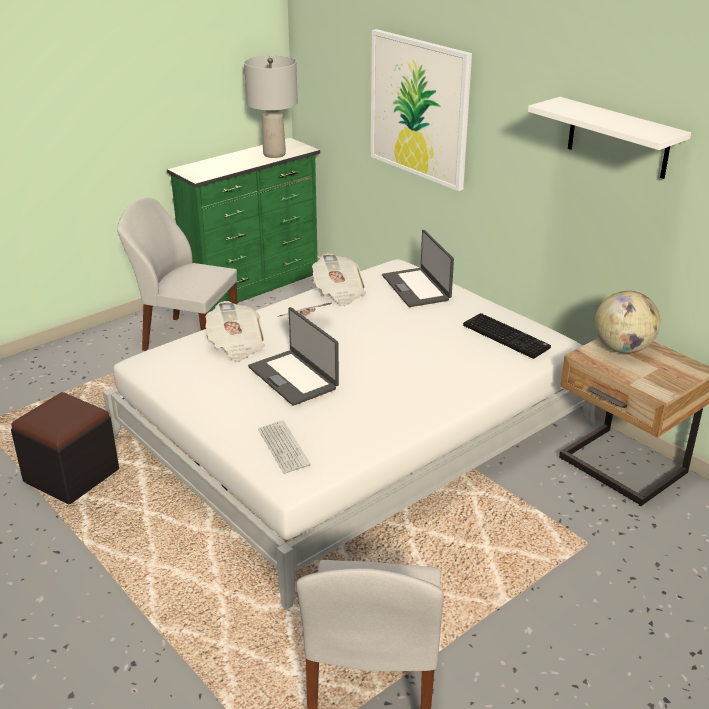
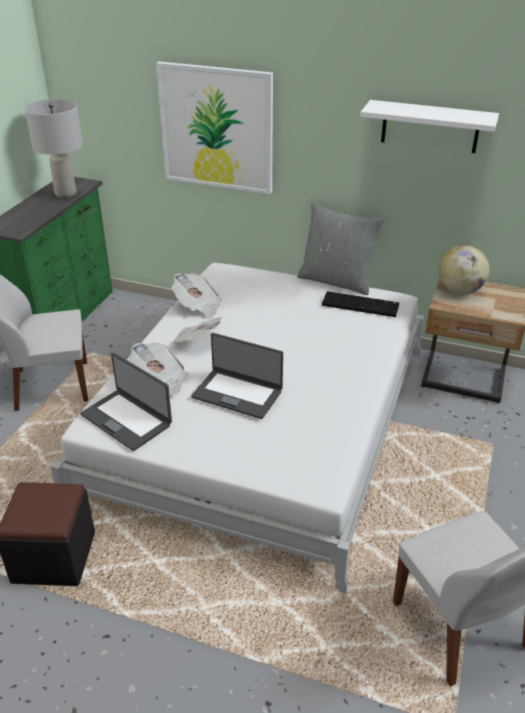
camera: 30 degrees left, 5 degrees up
keyboard [258,420,311,474] -> none
laptop [382,230,454,307] -> laptop moved to [80,353,172,451]
none -> grey pillow [297,203,384,295]

